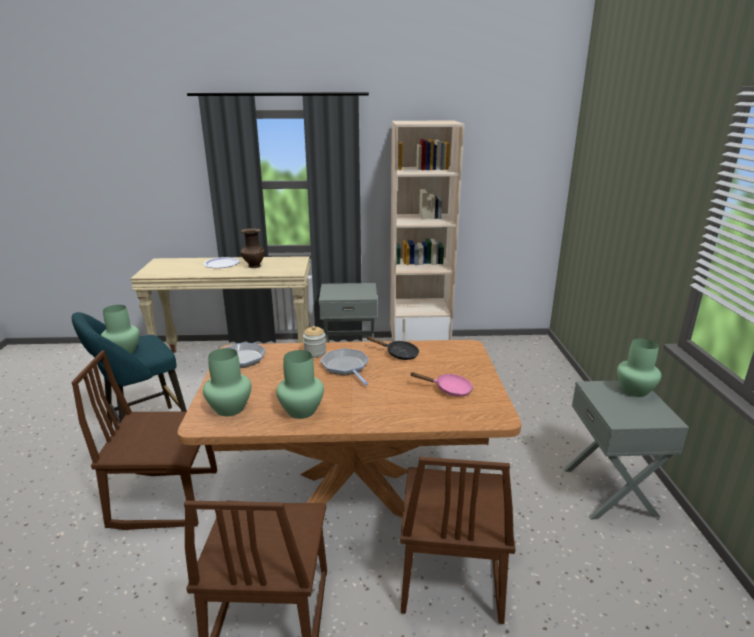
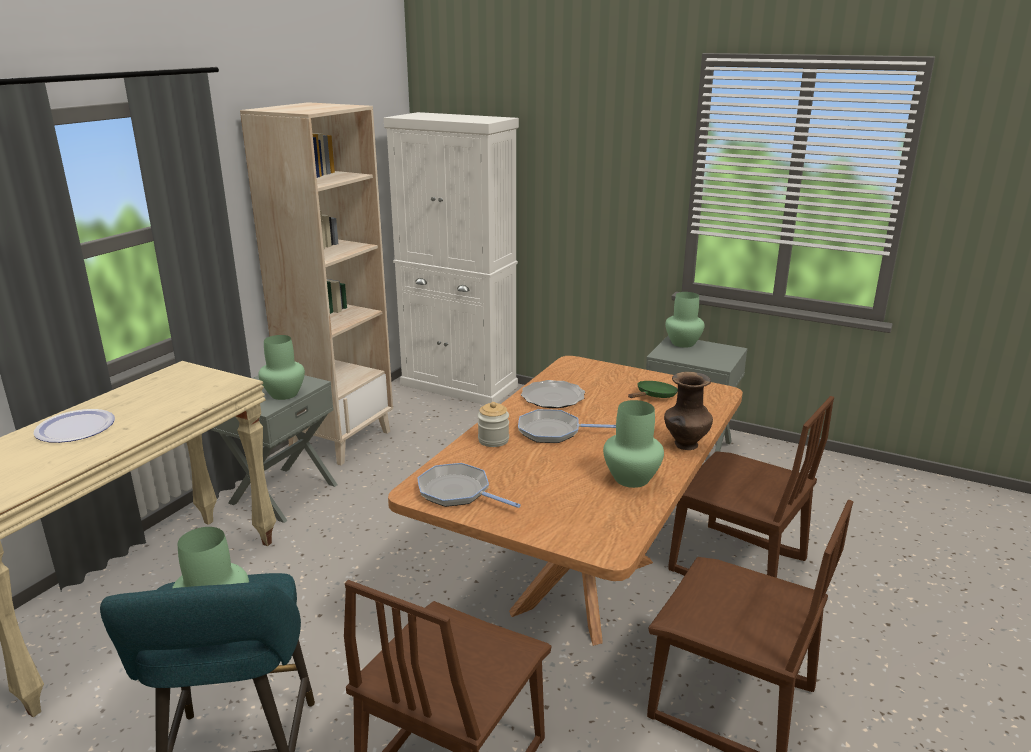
camera: 60 degrees left, 0 degrees up
green vase [203,348,251,416] -> green vase moved to [258,335,305,400]
brown vase [240,228,265,268] -> brown vase moved to [664,372,713,450]
black frying pan [366,336,419,360] -> plate [521,380,585,408]
pink frying pan [411,372,473,397] -> green frying pan [628,381,678,398]
none -> white cabinet [384,112,519,405]

